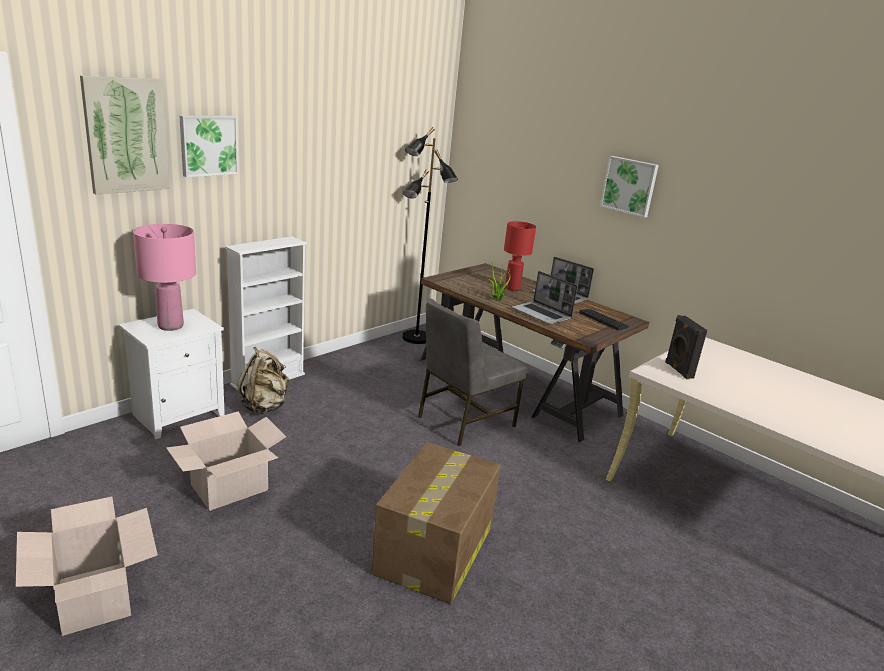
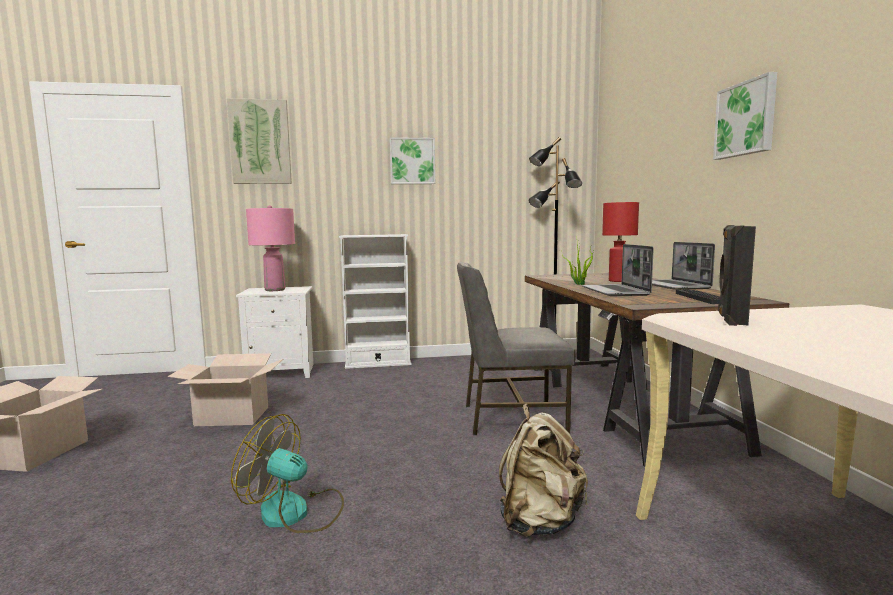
camera: 40 degrees right, 15 degrees down
picture [179,115,239,177] -> picture moved to [389,137,435,184]
beige backpack [238,347,289,414] -> beige backpack moved to [499,404,588,537]
cardboard box [371,442,501,604] -> fan [231,414,344,533]

